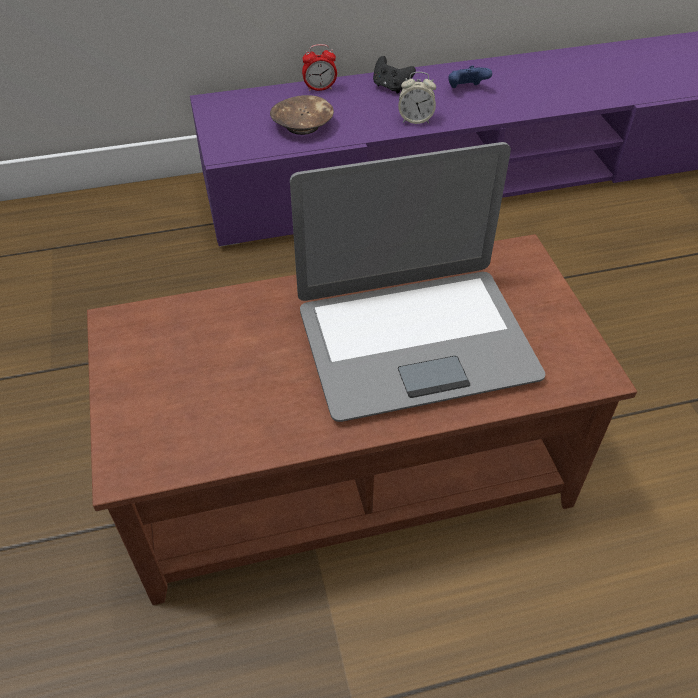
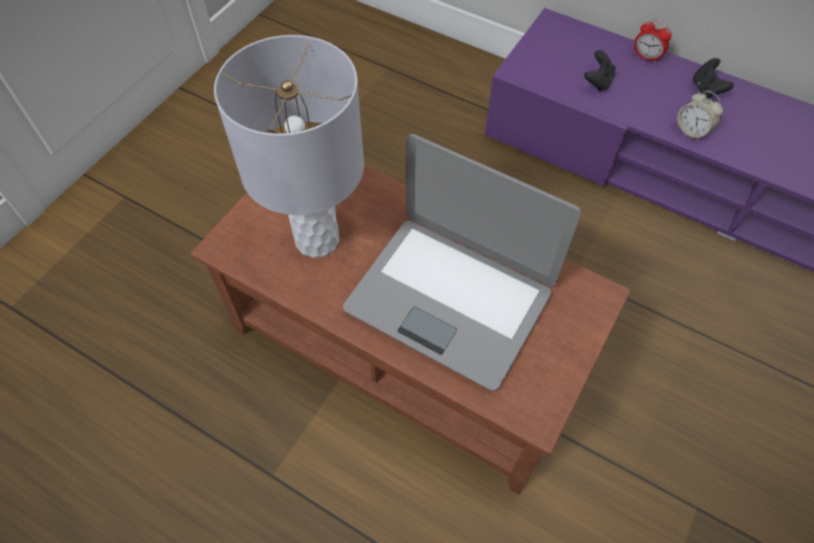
camera: 45 degrees right, 10 degrees up
brown bowl [270,95,334,135] -> black game controller [584,50,616,91]
blue game controller [448,66,492,88] -> none
none -> grey table lamp [214,35,364,258]

